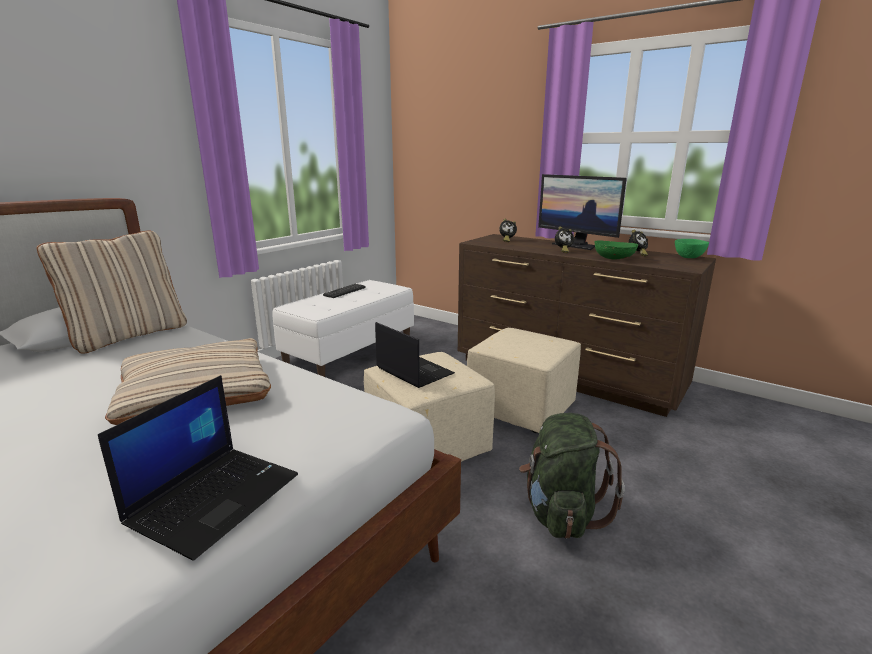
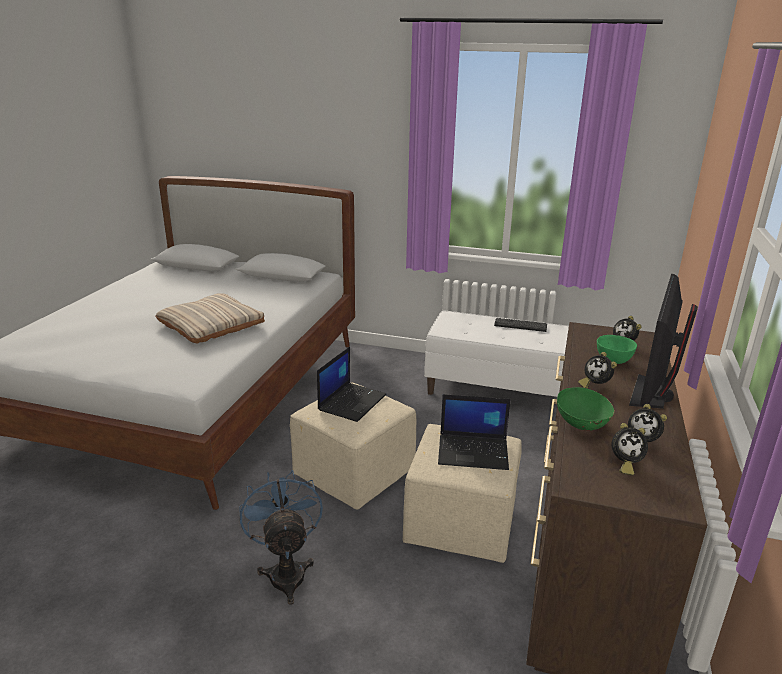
camera: 70 degrees right, 5 degrees up
beige pillow [37,230,187,354] -> none
laptop [98,375,298,561] -> laptop moved to [438,394,511,470]
green backpack [519,413,625,539] -> blue fan [239,470,323,605]
green bowl [675,239,709,258] -> green bowl moved to [597,335,637,364]
none -> alarm clock [612,423,648,476]

